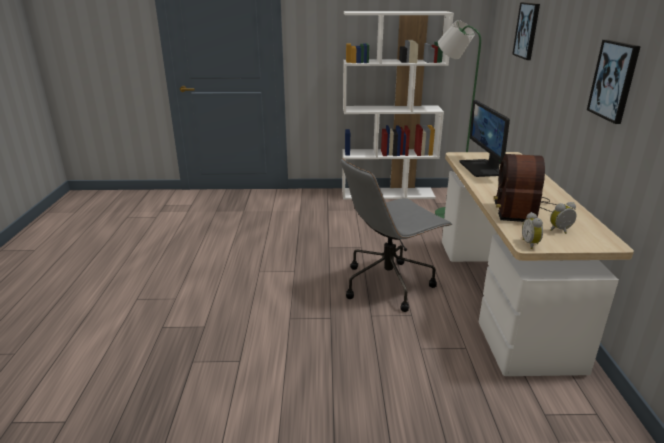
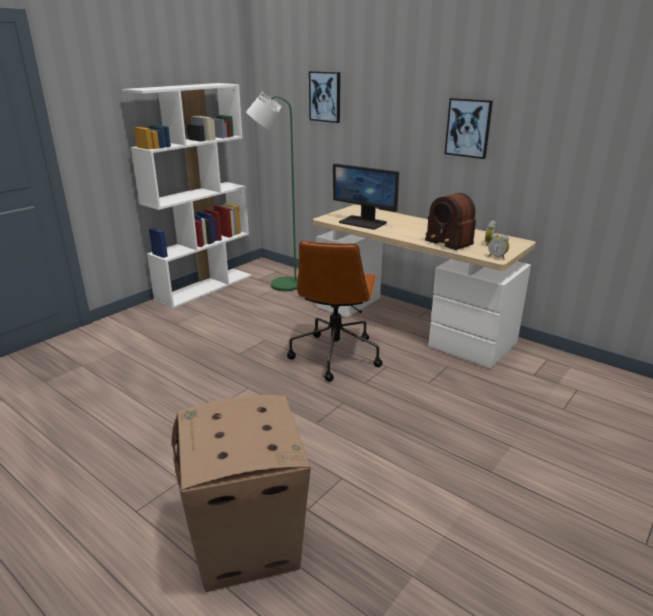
camera: 50 degrees left, 0 degrees up
grey office chair [341,158,452,312] -> brown office chair [287,241,383,382]
none -> cardboard box [171,395,311,592]

